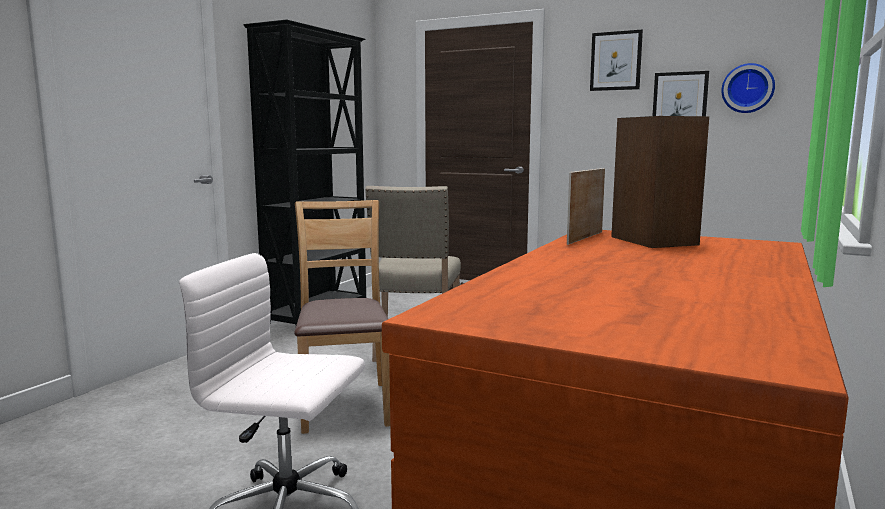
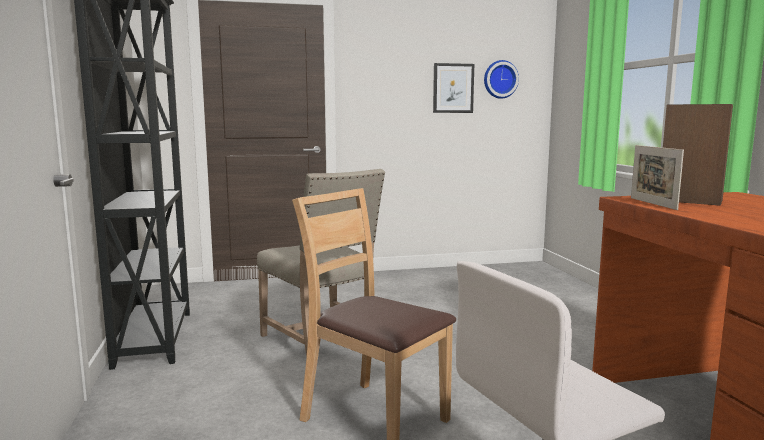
camera: 40 degrees left, 0 degrees up
picture [590,30,643,91] -> none

